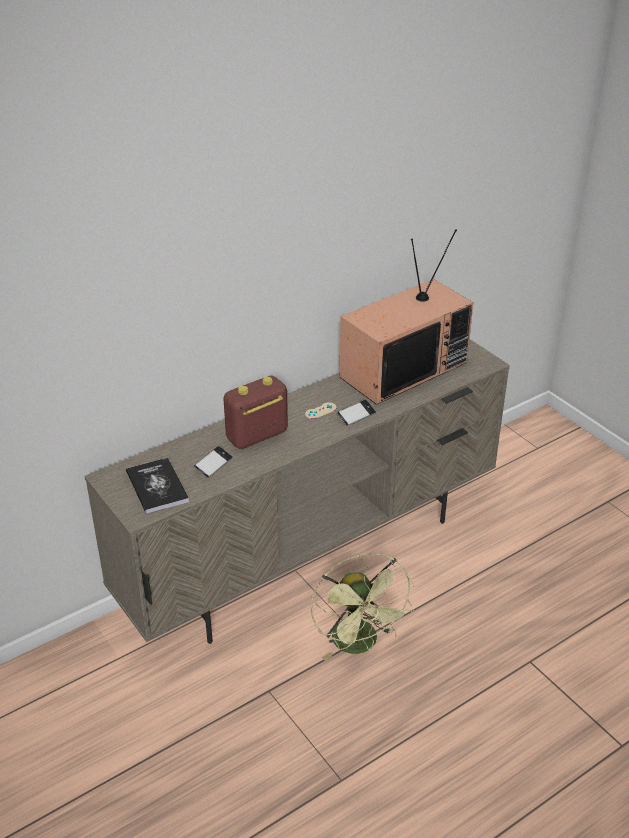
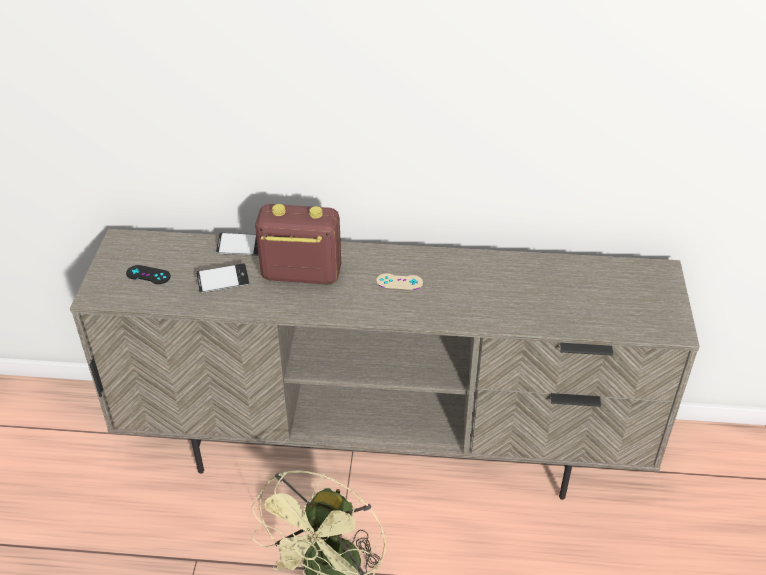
camera: 40 degrees right, 5 degrees up
book [126,457,189,514] -> black game controller [126,265,171,284]
phone [337,400,376,426] -> phone moved to [216,233,259,256]
television [339,229,473,405] -> none

